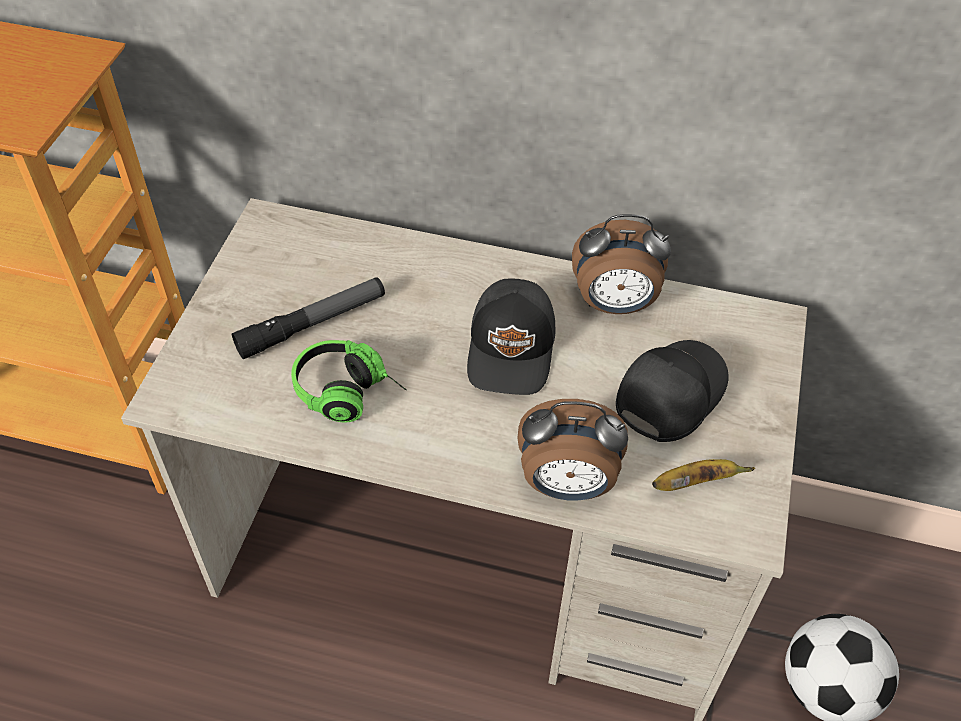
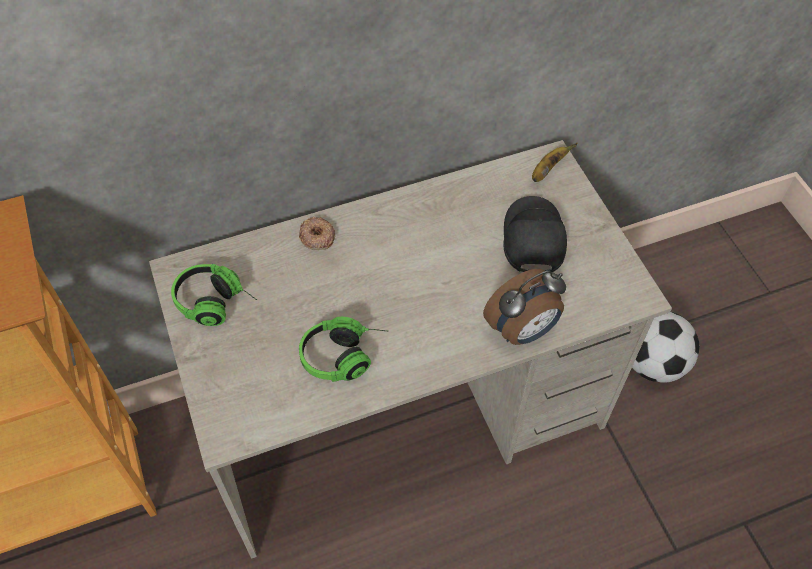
camera: 35 degrees left, 5 degrees up
flashlight [232,277,385,359] -> none
black cap [467,279,556,395] -> none
alarm clock [572,214,671,314] -> none
banana [652,459,755,491] -> banana moved to [532,143,578,182]
none -> headphones [171,264,257,326]
none -> donut [299,217,335,250]

